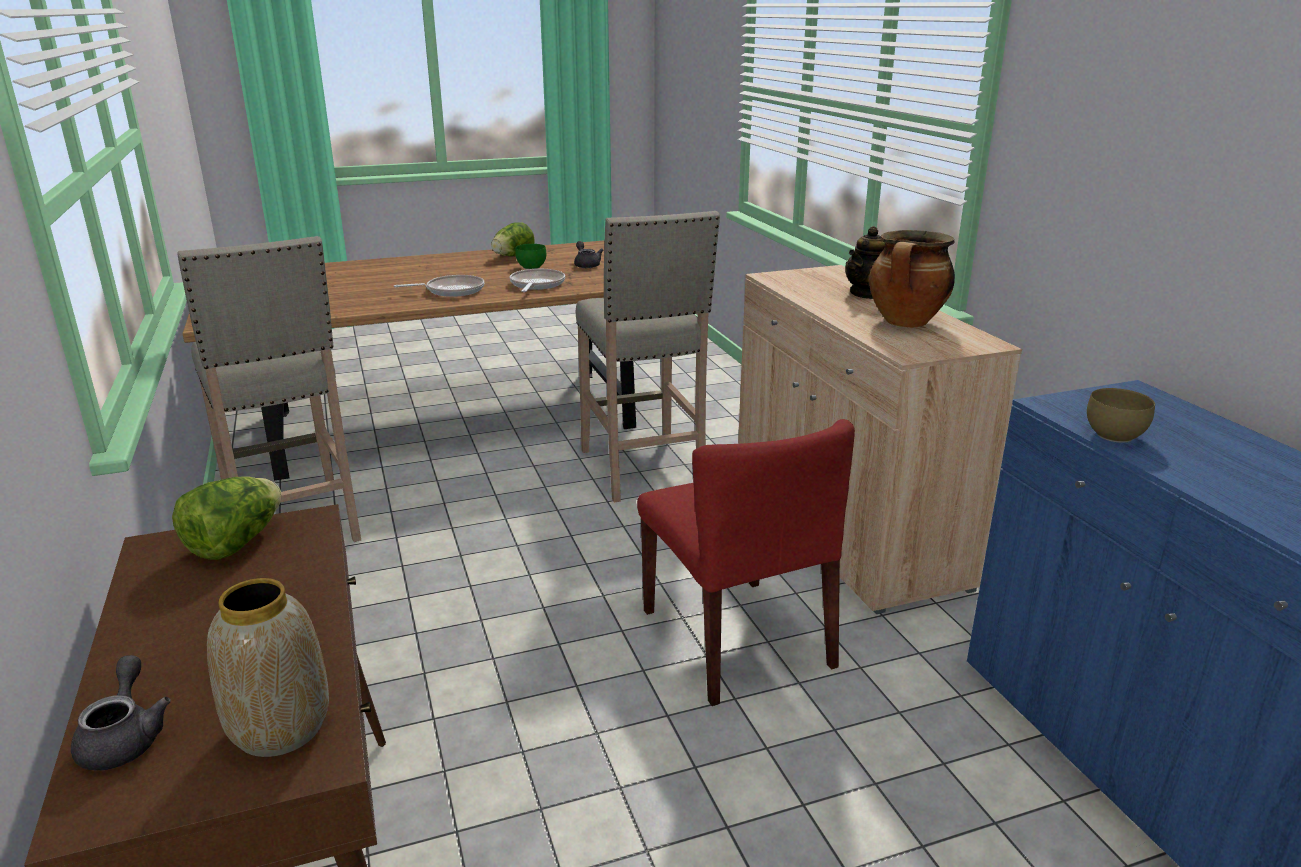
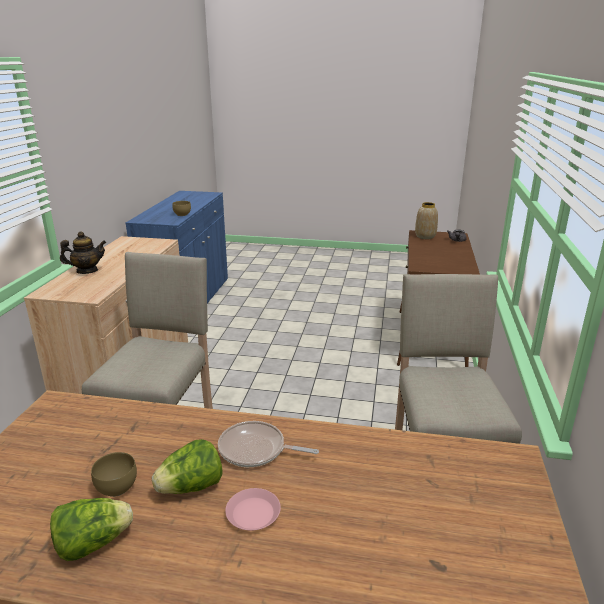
camera: 150 degrees left, 0 degrees up
lettuce [172,477,281,560] -> lettuce moved to [152,439,223,494]
frying pan [510,269,565,292] -> none
green bowl [516,244,546,269] -> brown bowl [91,452,137,497]
grey teapot [574,241,603,268] -> none
red chair [637,419,855,706] -> none
cooking pot [869,230,955,328] -> none
none -> pink plate [225,488,281,531]

